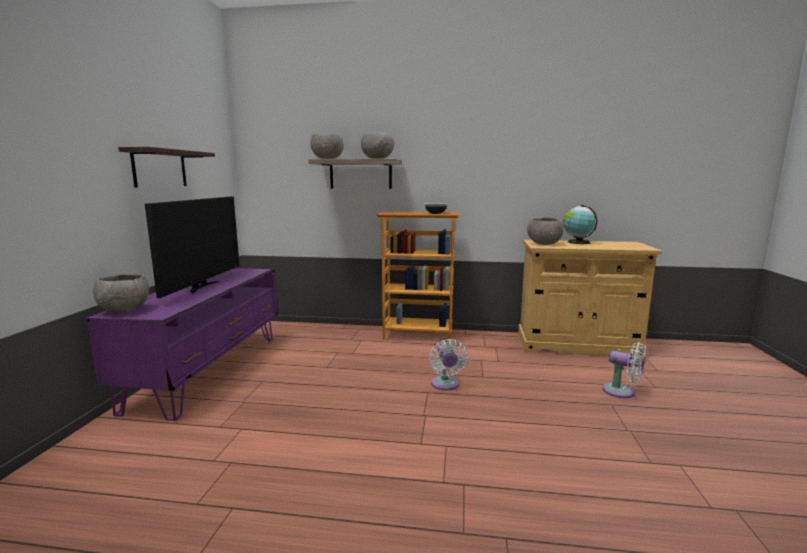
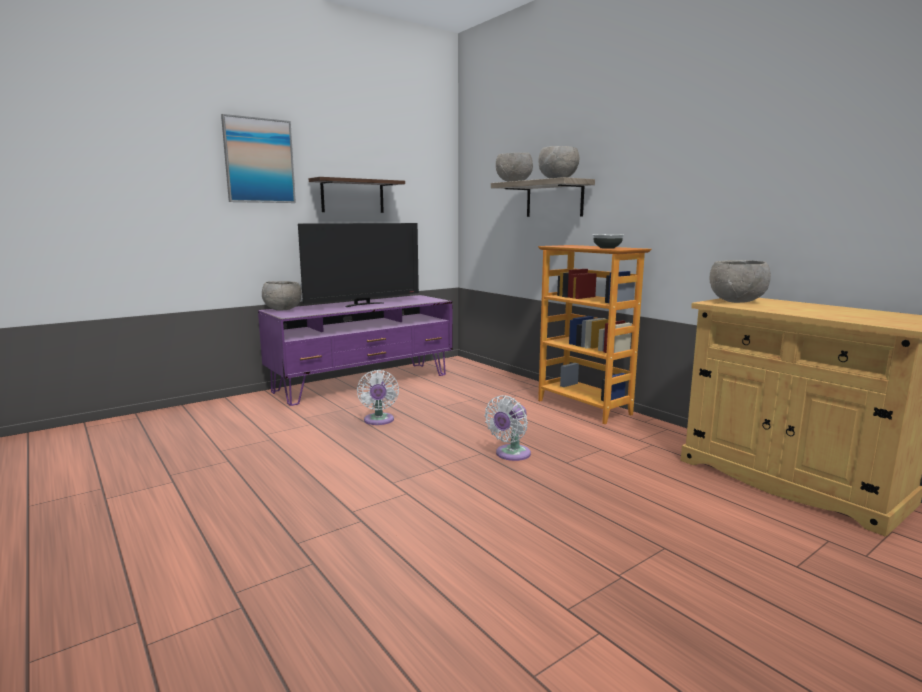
camera: 45 degrees right, 0 degrees up
globe [563,205,598,244] -> none
white fan [602,342,646,398] -> white fan moved to [357,370,399,425]
none -> picture [221,114,296,203]

